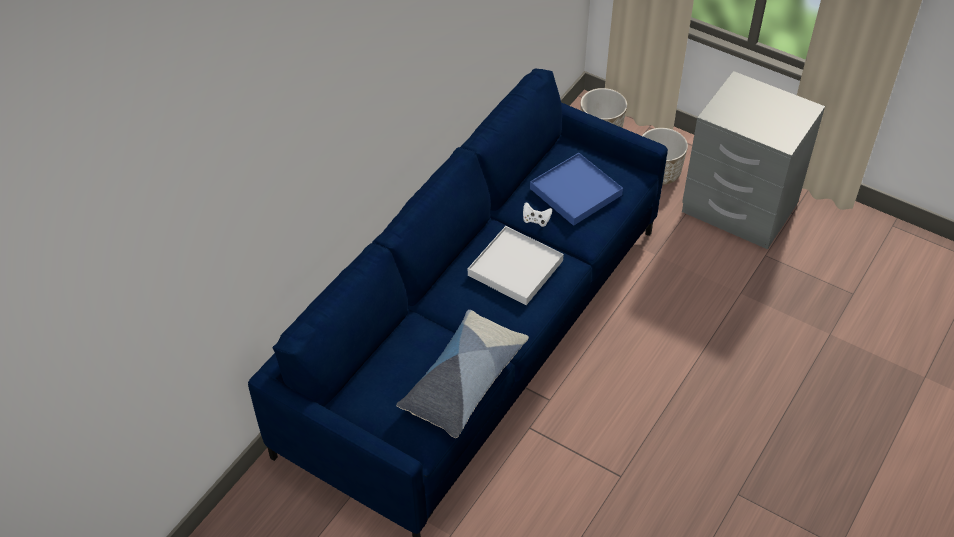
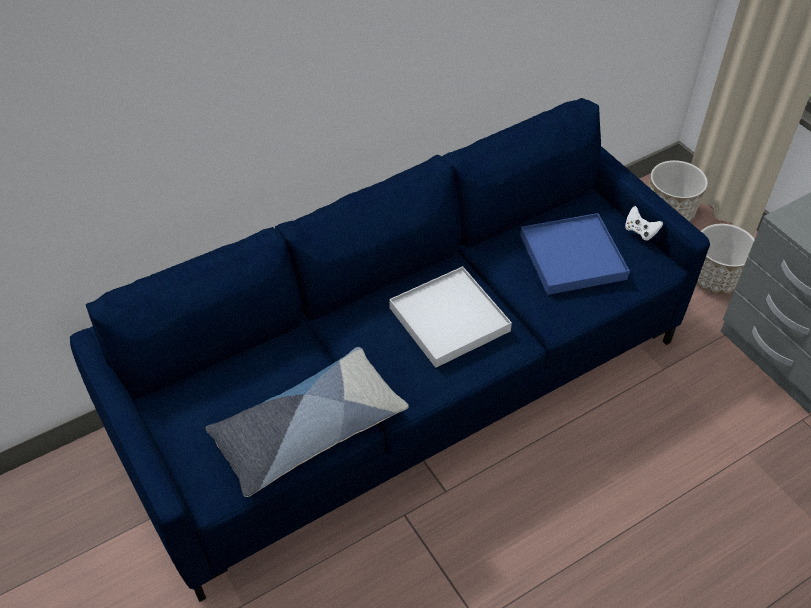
camera: 25 degrees right, 0 degrees up
white game controller [523,202,552,227] -> white game controller moved to [625,206,663,241]

